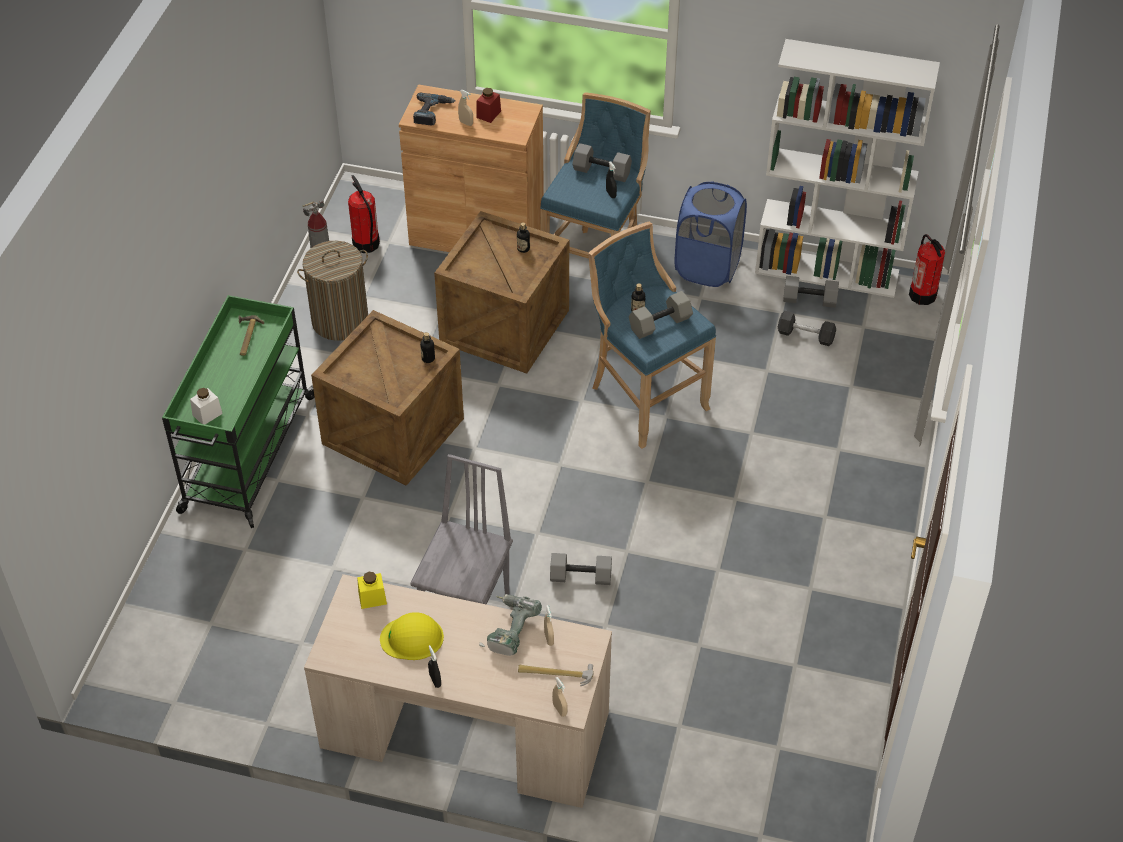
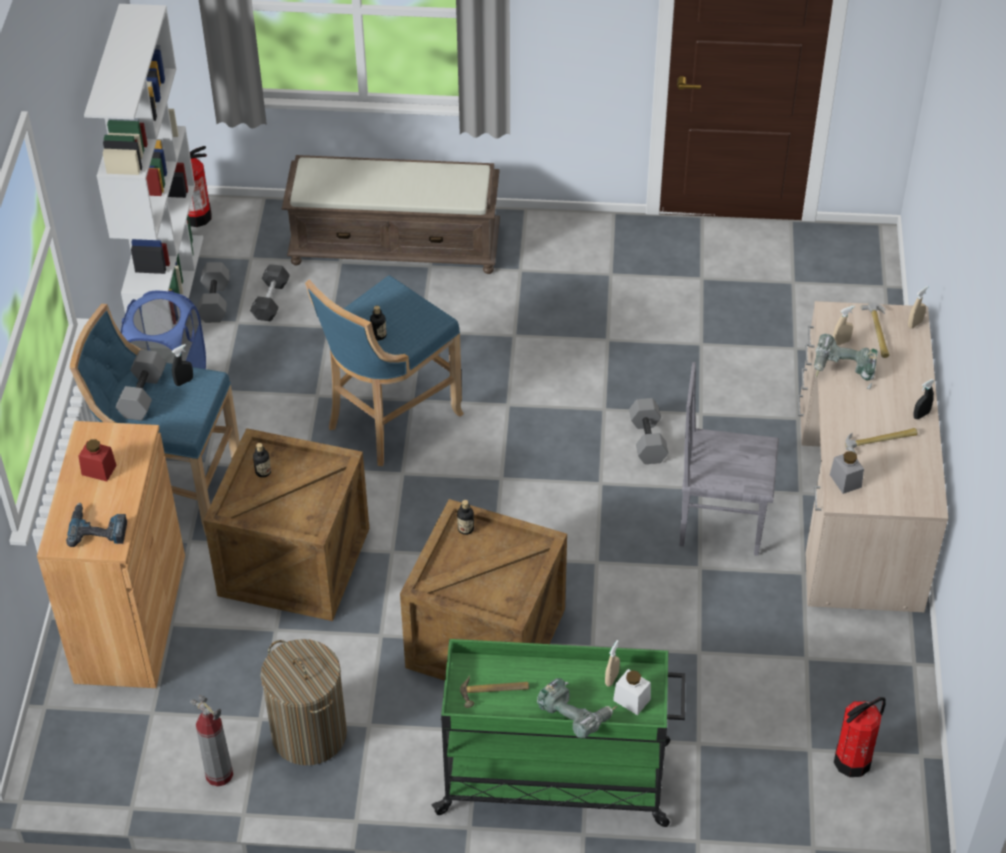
camera: 100 degrees left, 0 degrees up
fire extinguisher [348,175,380,253] -> fire extinguisher moved to [834,697,886,777]
yellow jar [357,572,387,609] -> grey jar [830,451,864,494]
yellow hard hat [380,612,444,660] -> hammer [845,428,918,454]
beige spray bottle [458,90,473,126] -> beige spray bottle moved to [605,640,620,686]
grey dumbbell [629,291,693,339] -> none
none -> brown bench [282,155,500,274]
none -> power drill [537,678,618,738]

